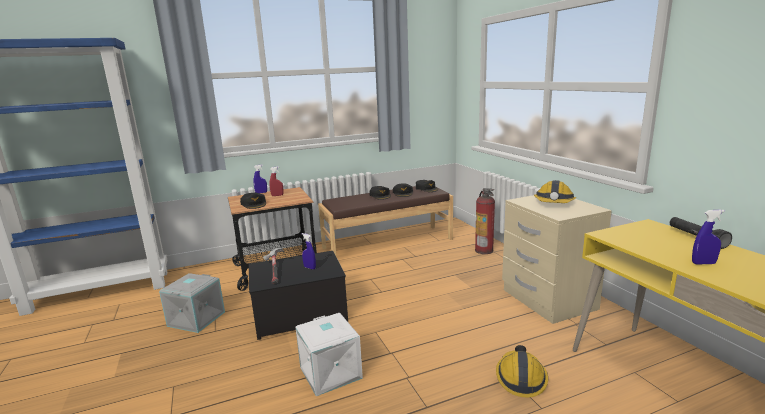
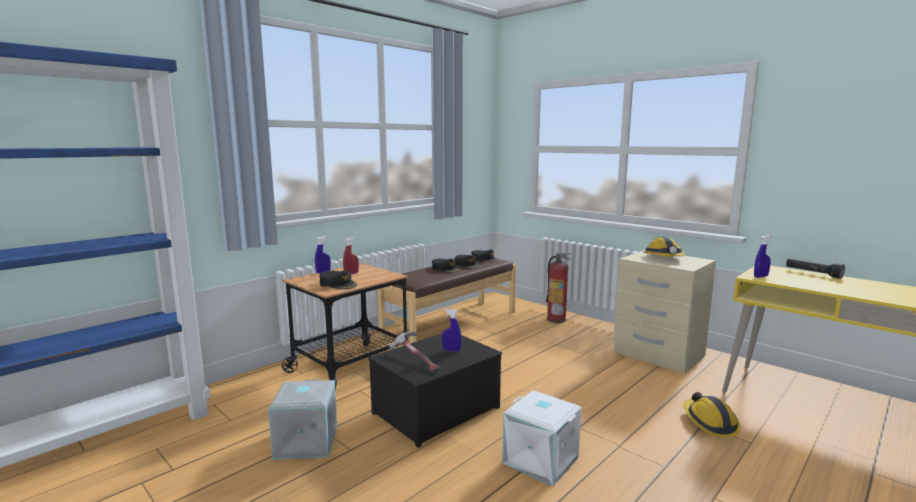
camera: 25 degrees left, 5 degrees down
blue spray bottle [692,210,725,264] -> blue spray bottle moved to [754,235,772,278]

